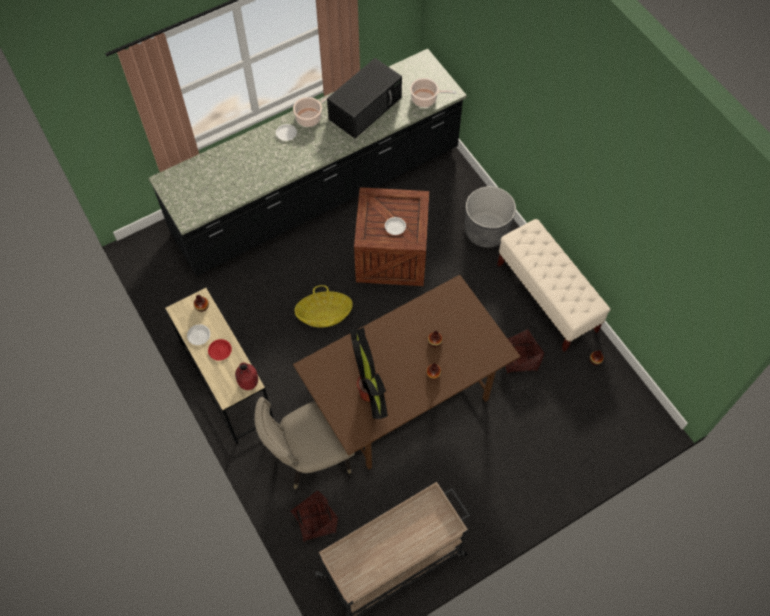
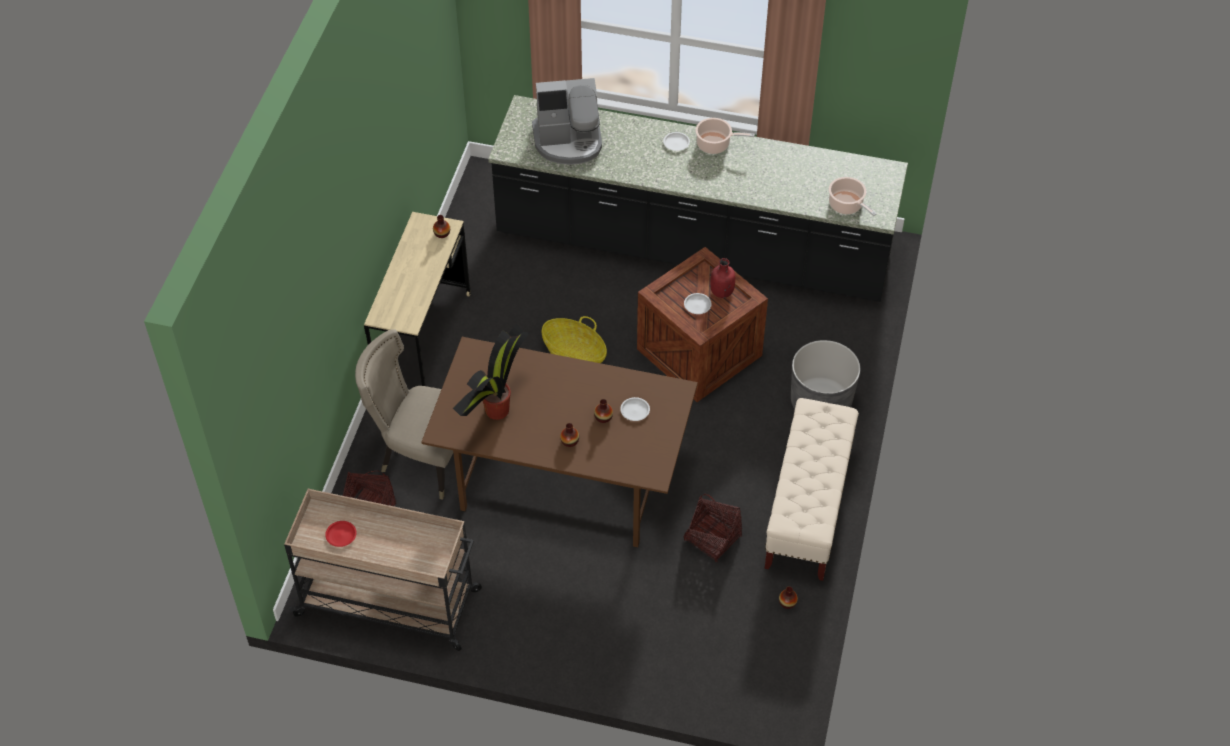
camera: 45 degrees right, 10 degrees down
white plate [187,324,210,345] -> white plate moved to [620,397,650,421]
red plate [208,339,232,361] -> red plate moved to [325,521,357,547]
red bottle [235,362,258,390] -> red bottle moved to [710,258,735,298]
black microwave [327,58,402,138] -> none
none -> coffee machine [532,78,602,165]

